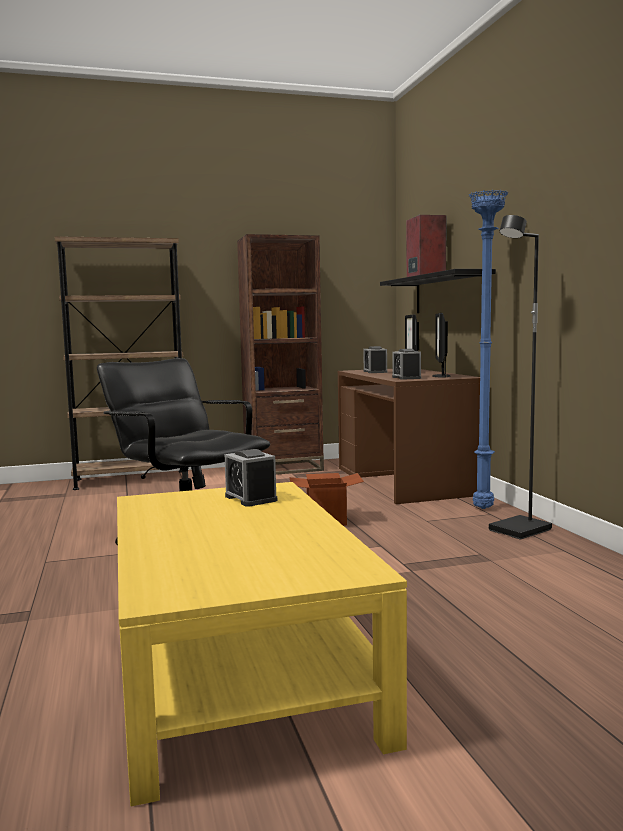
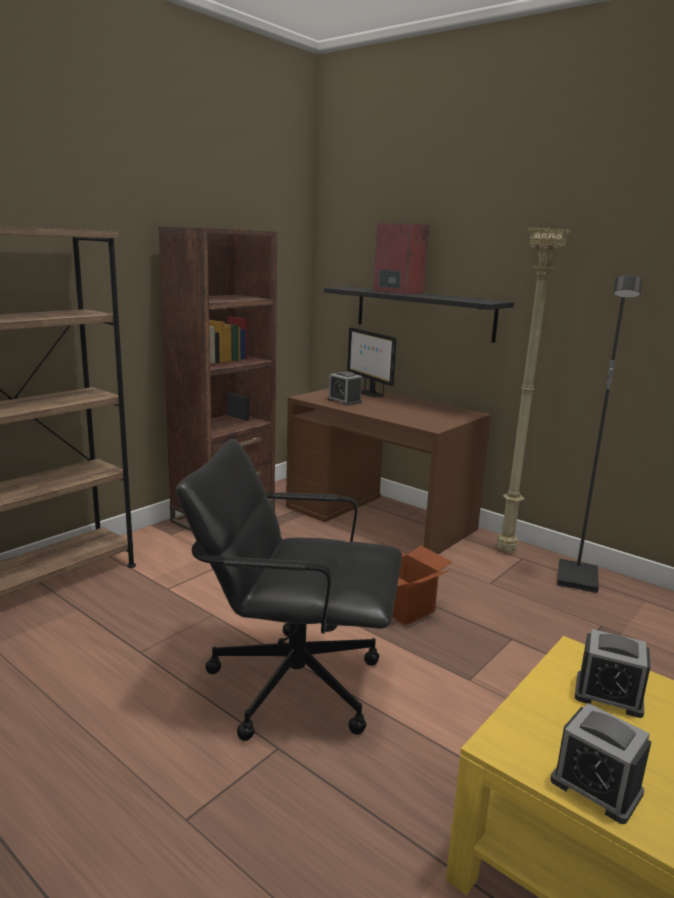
camera: 35 degrees left, 10 degrees up
alarm clock [392,349,421,380] -> alarm clock moved to [550,703,651,824]
monitor [432,313,450,378] -> none
blue floor lamp [469,190,508,509] -> beige floor lamp [497,227,571,552]

